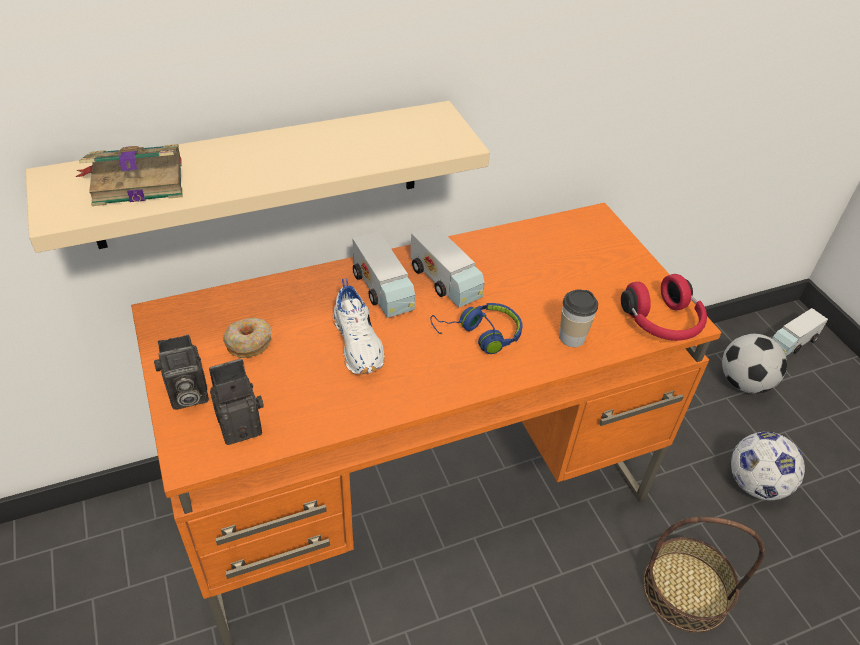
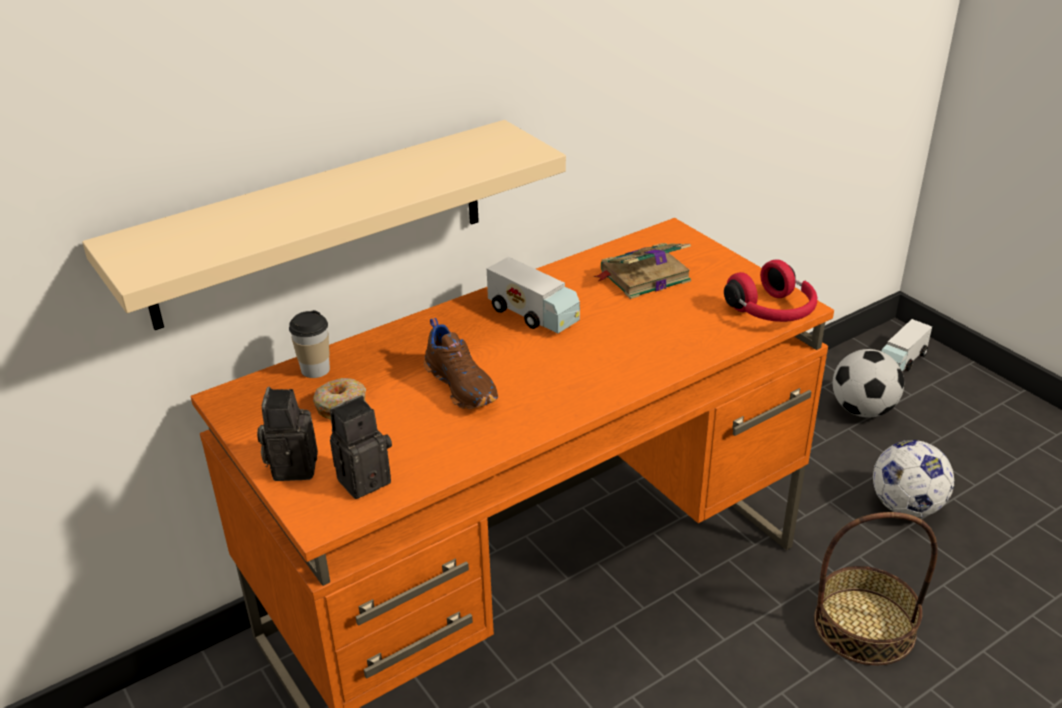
camera: 10 degrees left, 10 degrees down
book [76,144,182,206] -> book moved to [594,243,691,299]
camera [154,334,209,410] -> camera turned 120 degrees clockwise [257,387,318,481]
white shoe [333,279,385,375] -> brown shoe [424,318,498,410]
toy truck [352,231,415,318] -> none
blue headphones [430,303,523,354] -> none
cup [559,290,598,347] -> cup moved to [289,310,330,378]

